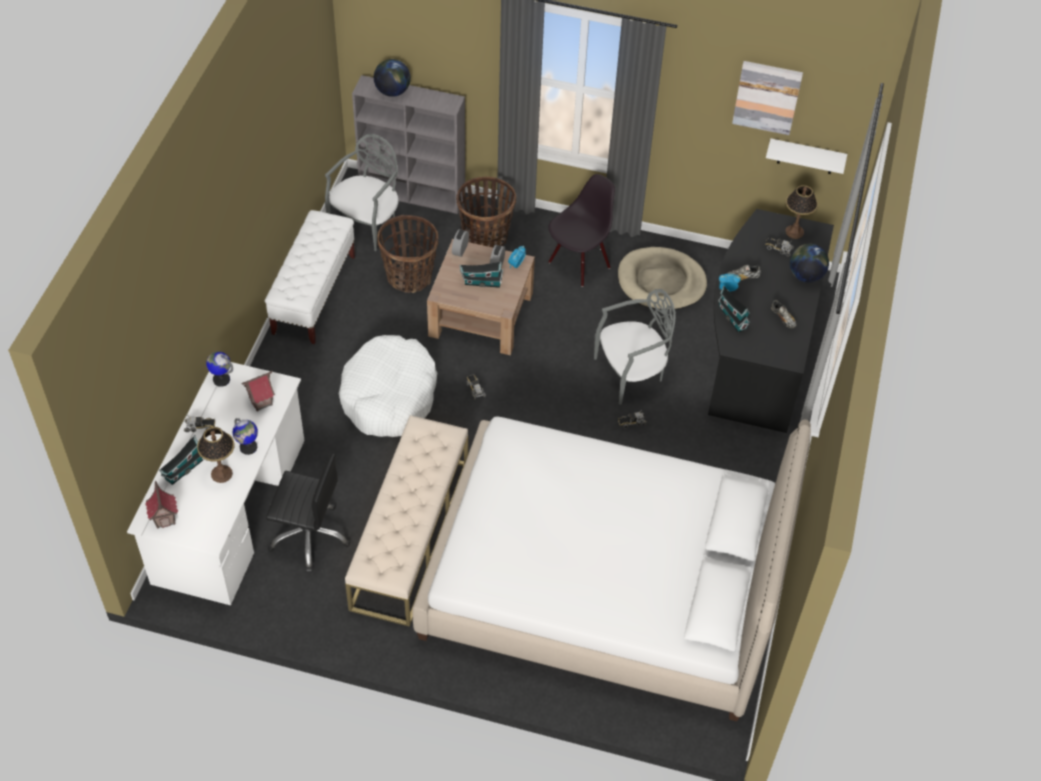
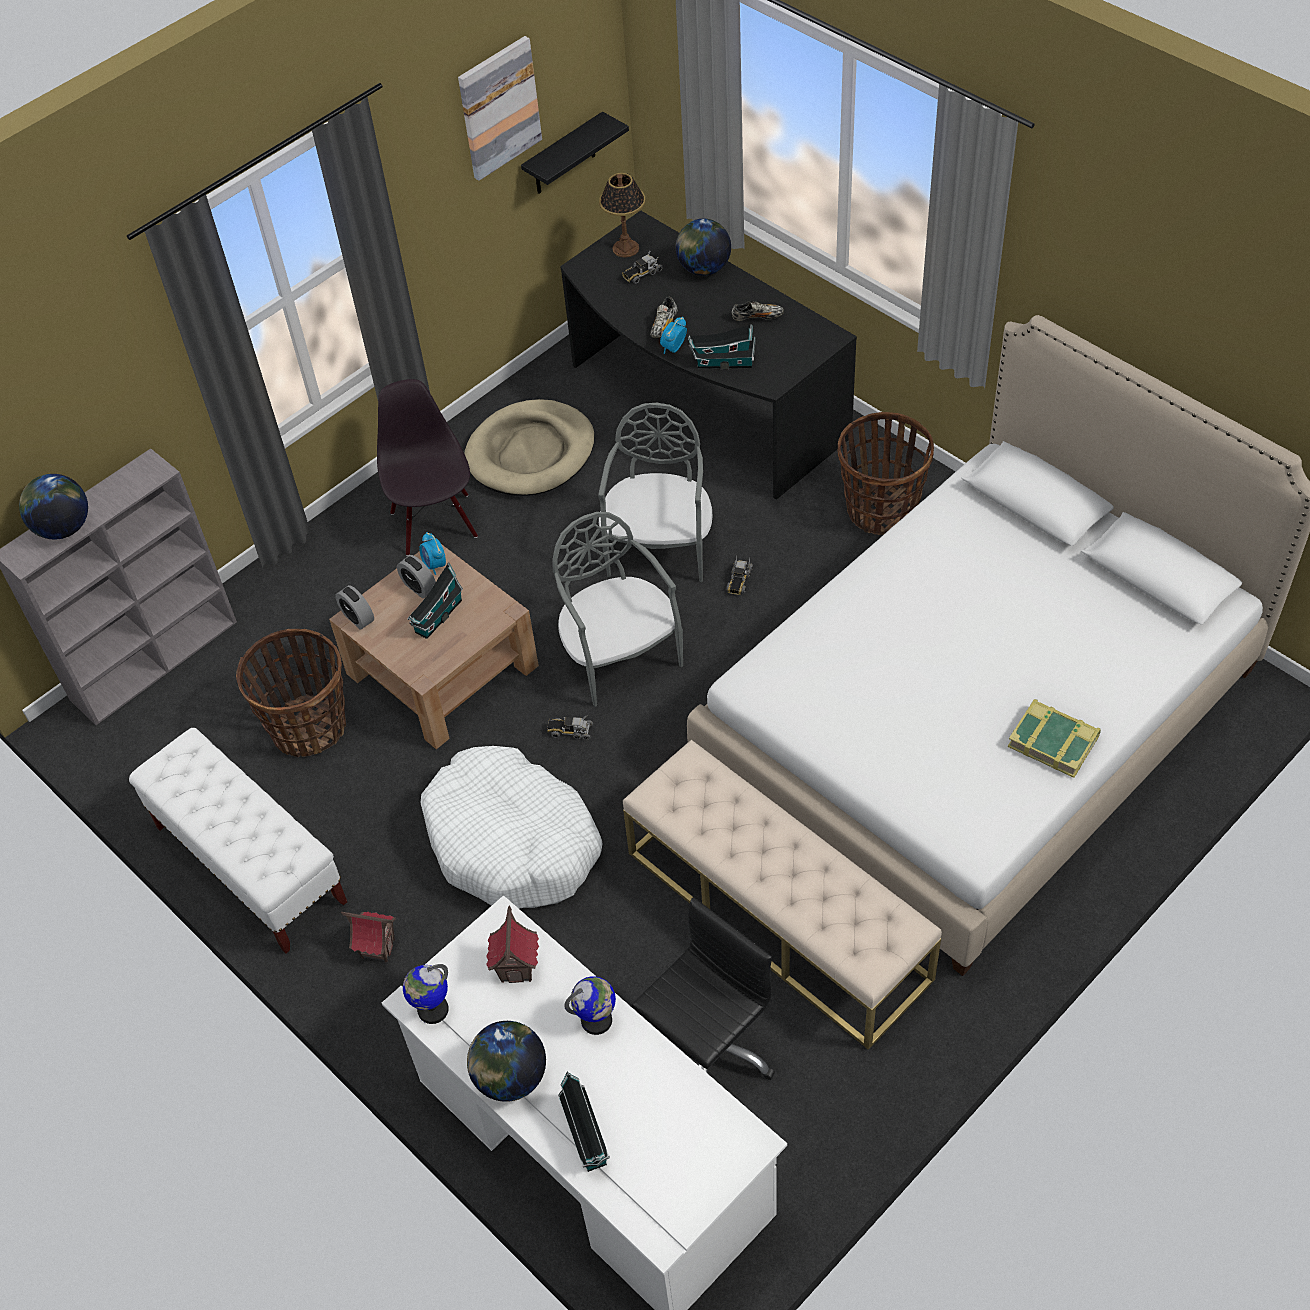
camera: 55 degrees left, 0 degrees up
toy house [145,481,178,529] -> toy house moved to [341,912,396,963]
toy truck [184,415,215,432] -> globe [467,1021,546,1102]
table lamp [197,427,234,483] -> none
grey chair [325,134,399,251] -> grey chair moved to [552,512,683,707]
basket [456,176,516,248] -> basket moved to [838,412,934,535]
white shelf [766,138,847,174] -> black shelf [521,112,629,194]
none -> book [1007,699,1101,778]

